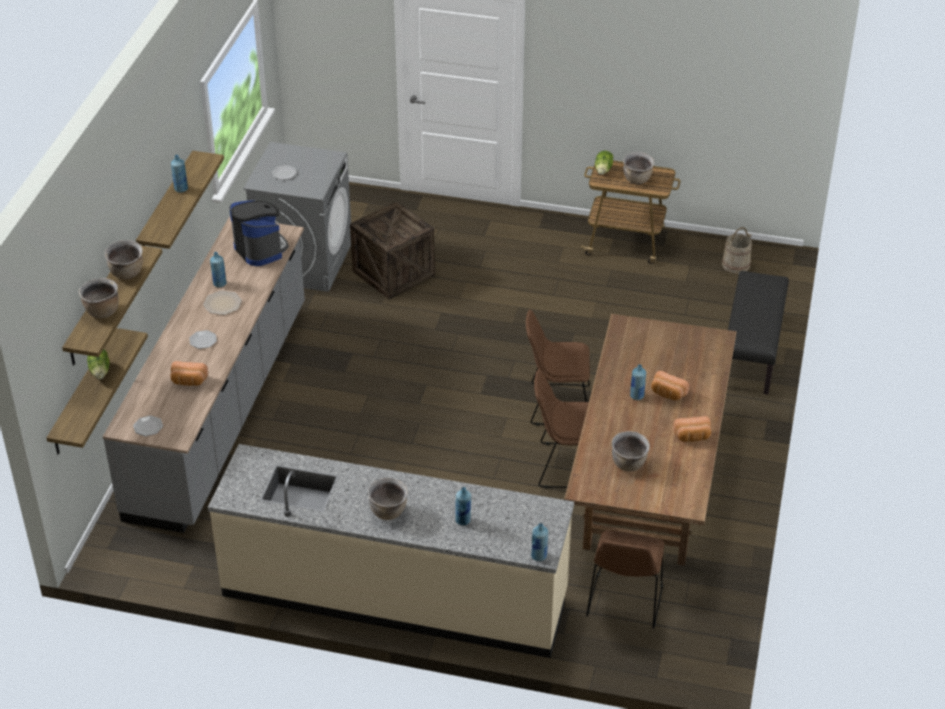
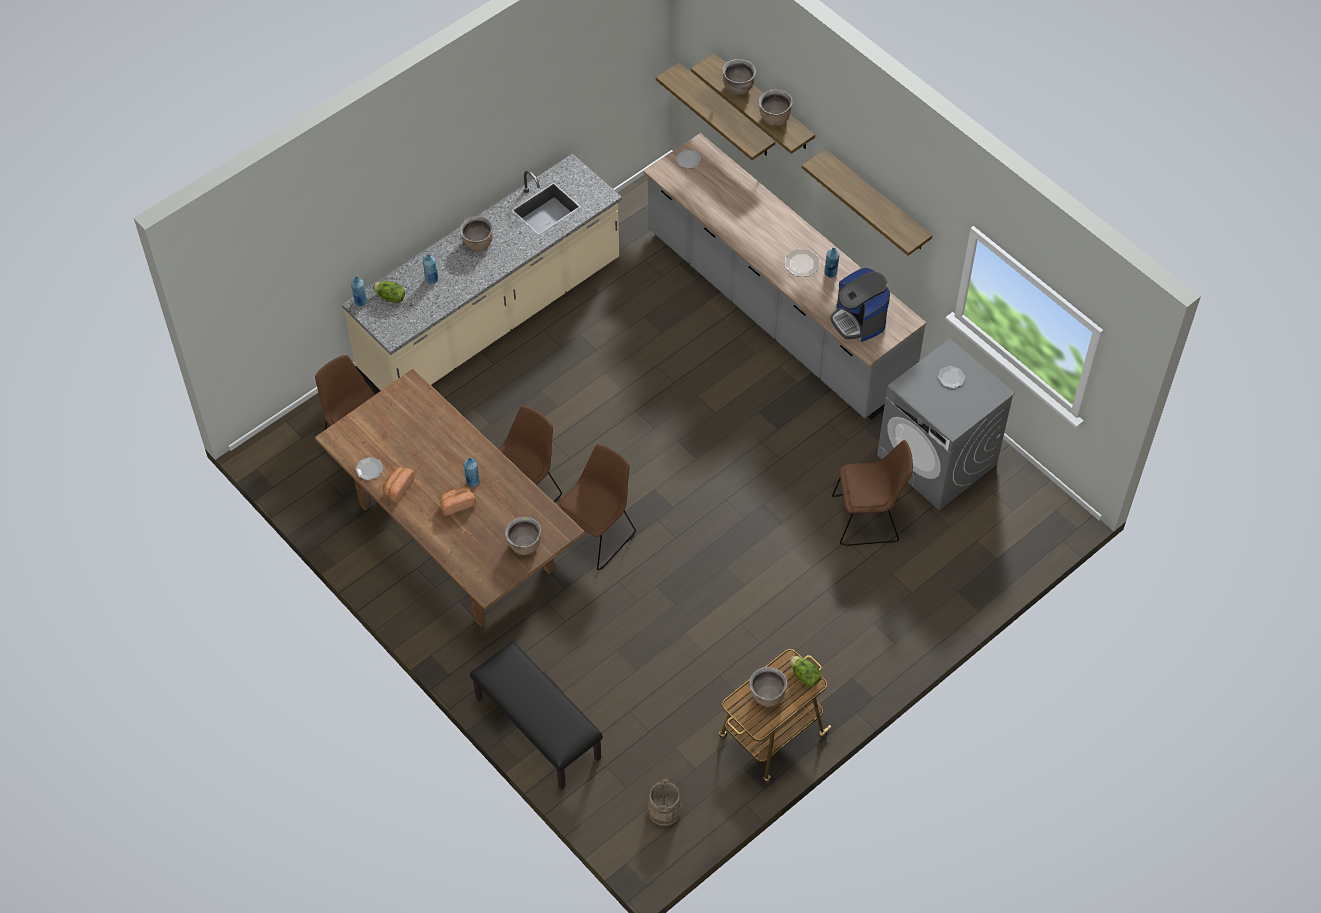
camera: 125 degrees right, 15 degrees up
lettuce [87,349,110,379] -> lettuce moved to [373,281,405,303]
bread [170,361,208,386] -> none
blue bottle [171,155,188,192] -> none
plate [189,330,217,349] -> plate moved to [355,457,383,480]
coffee machine [230,201,289,266] -> coffee machine turned 60 degrees clockwise [830,268,890,342]
crate [350,201,435,299] -> brown chair [832,440,913,546]
brown cooking pot [612,431,650,471] -> brown cooking pot moved to [505,517,541,555]

